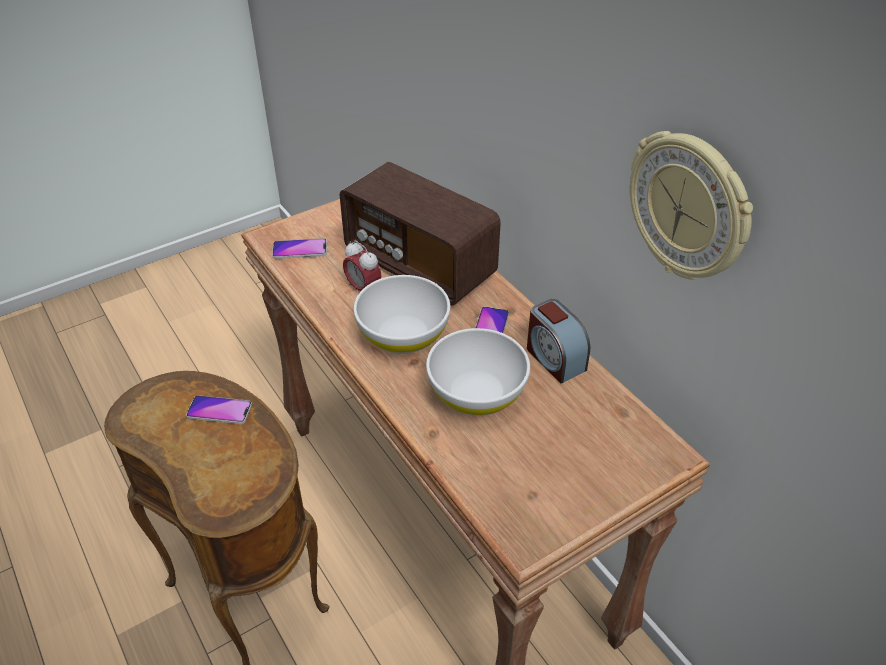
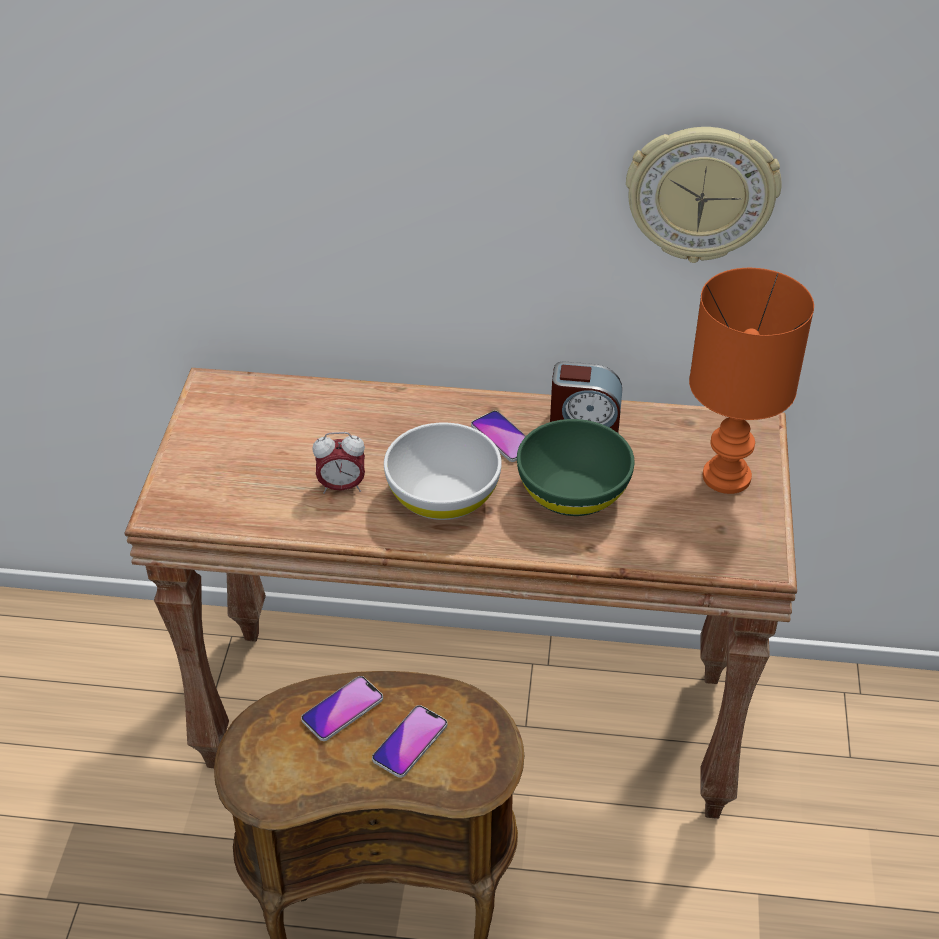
camera: 50 degrees left, 0 degrees up
phone [272,238,327,259] -> phone moved to [372,705,447,778]
radio [340,162,501,305] -> none
white bowl [426,328,530,416] -> green bowl [517,419,635,516]
none -> orange table lamp [689,268,814,494]

